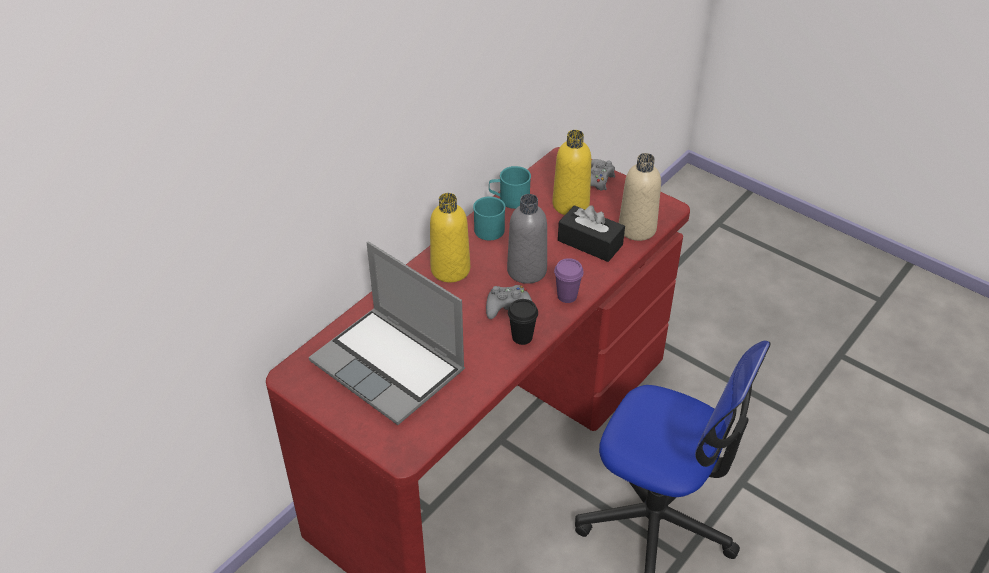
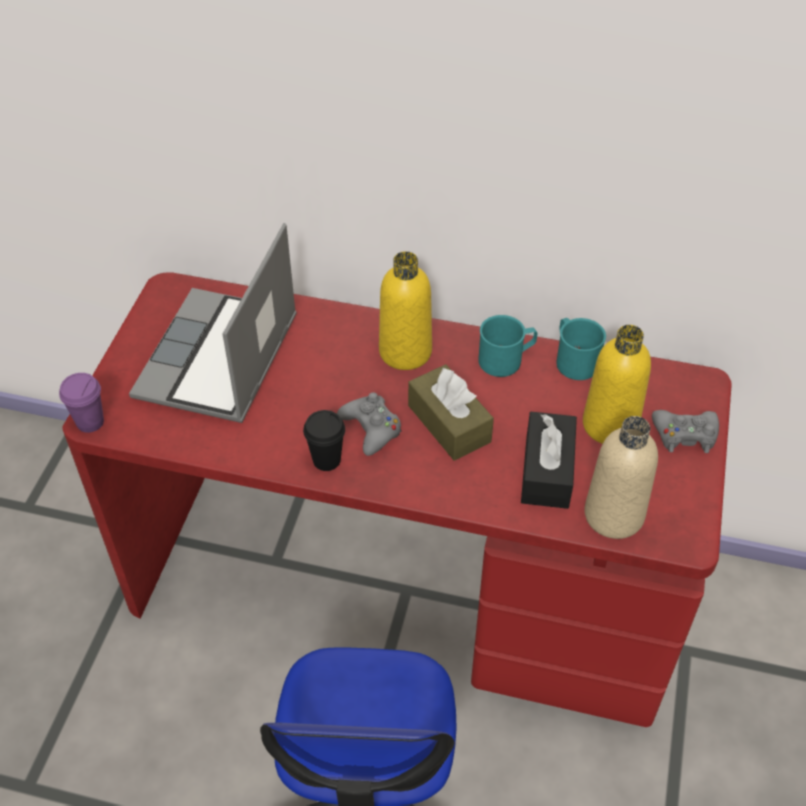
camera: 65 degrees right, 5 degrees up
grey bottle [507,194,547,284] -> brown tissue box [408,364,494,460]
purple cup [554,258,584,303] -> purple cup moved to [59,373,104,433]

